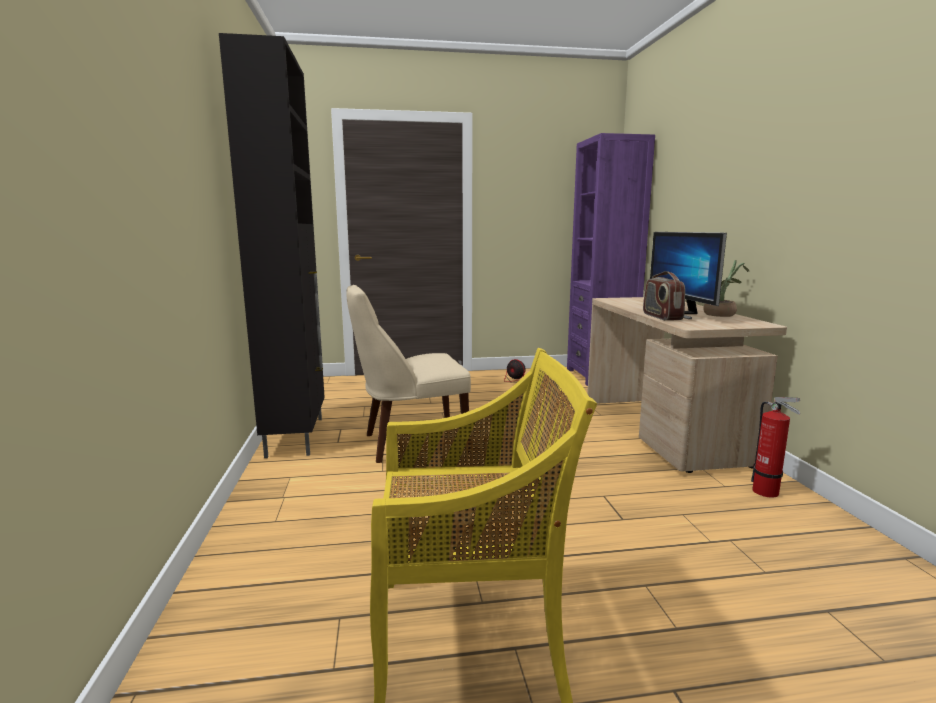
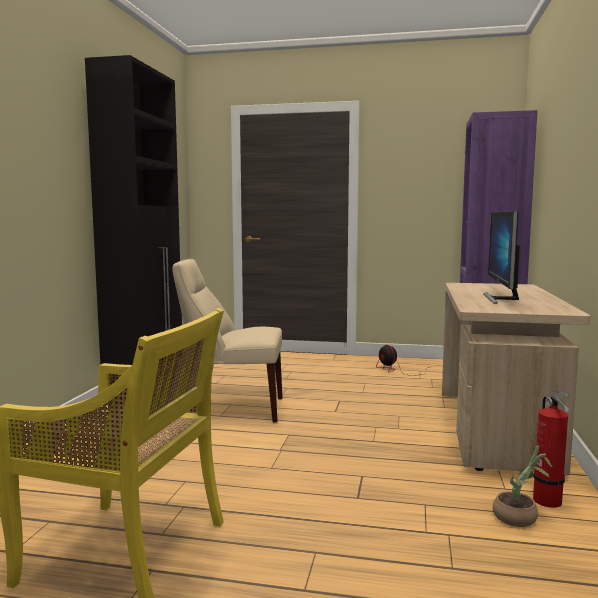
camera: 20 degrees right, 5 degrees down
radio [643,271,685,320] -> none
potted plant [703,260,749,317] -> potted plant moved to [493,445,552,527]

